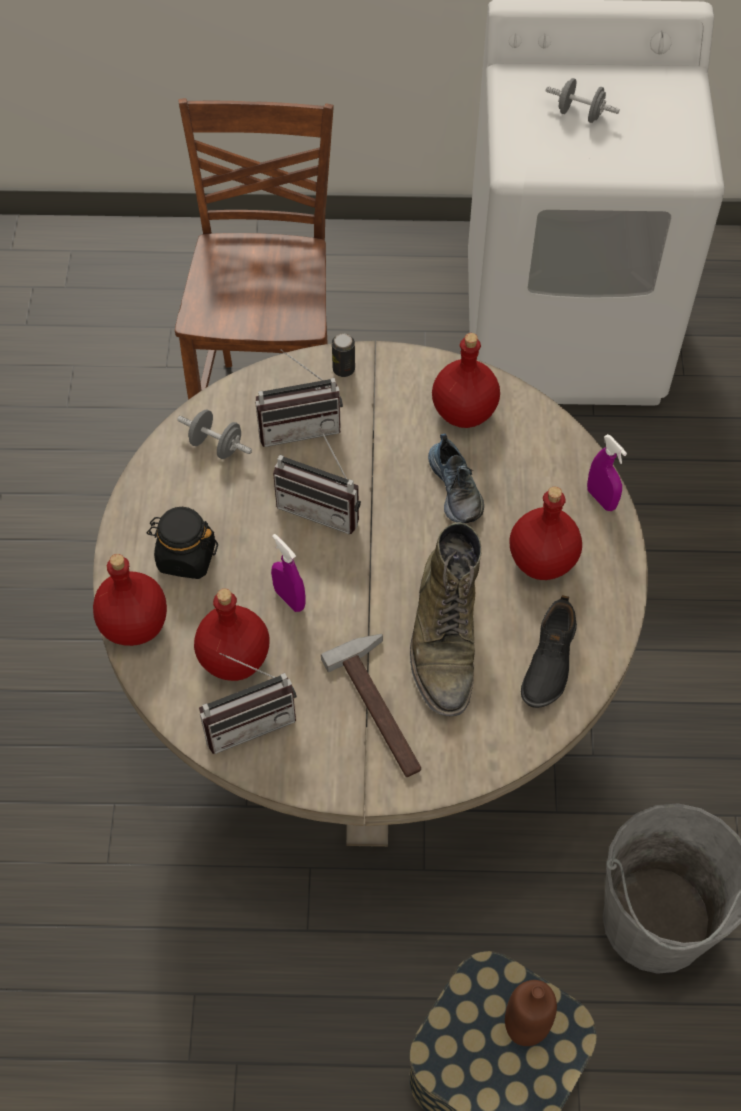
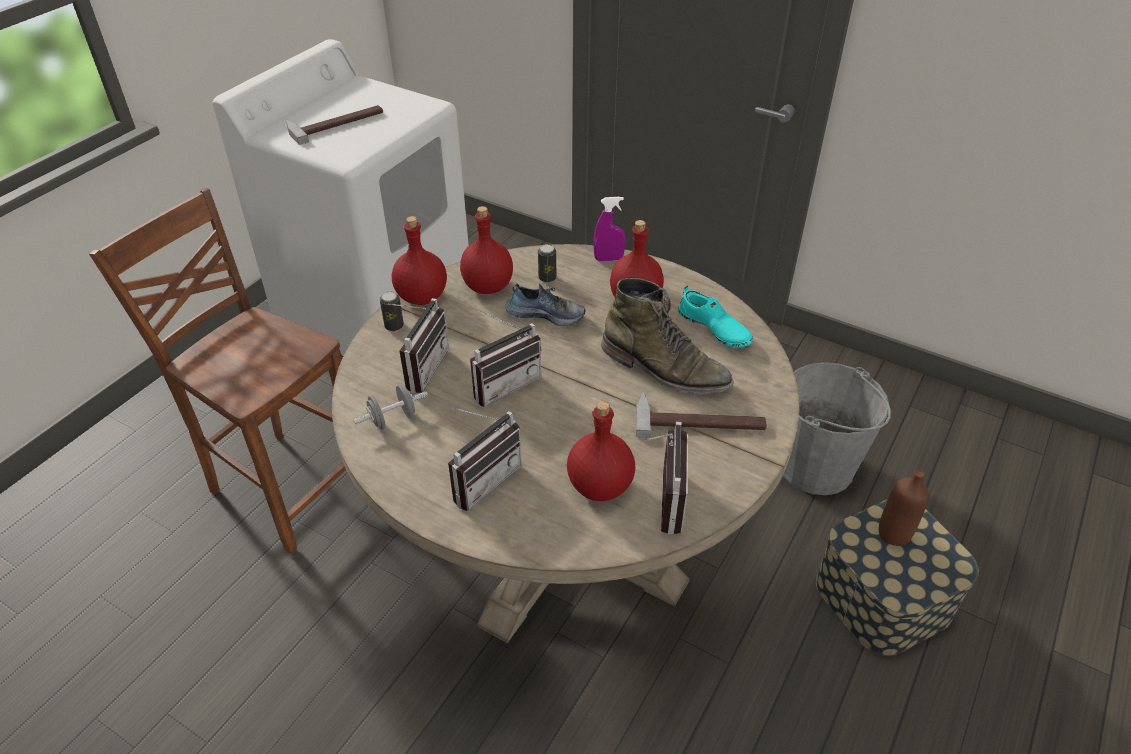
camera: 60 degrees left, 15 degrees down
red bottle [93,554,167,646] -> red bottle moved to [392,216,447,305]
black jar [146,507,218,579] -> radio [448,407,522,511]
purple spray bottle [271,534,306,612] -> none
black shoe [521,595,577,708] -> turquoise shoe [678,286,753,347]
grey dumbbell [546,78,620,123] -> hammer [286,105,383,145]
none -> can [538,244,556,282]

